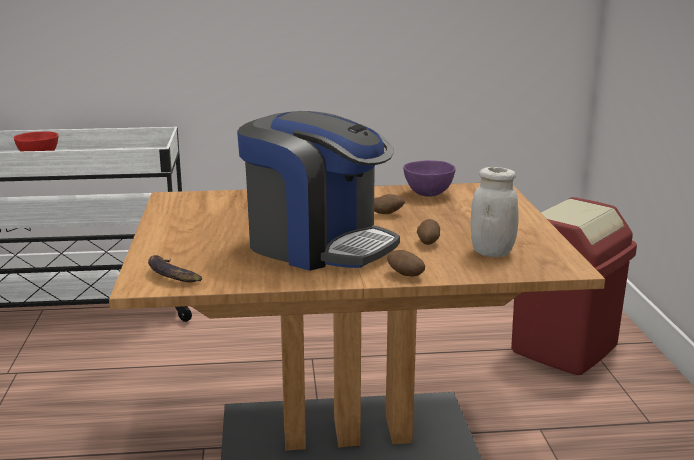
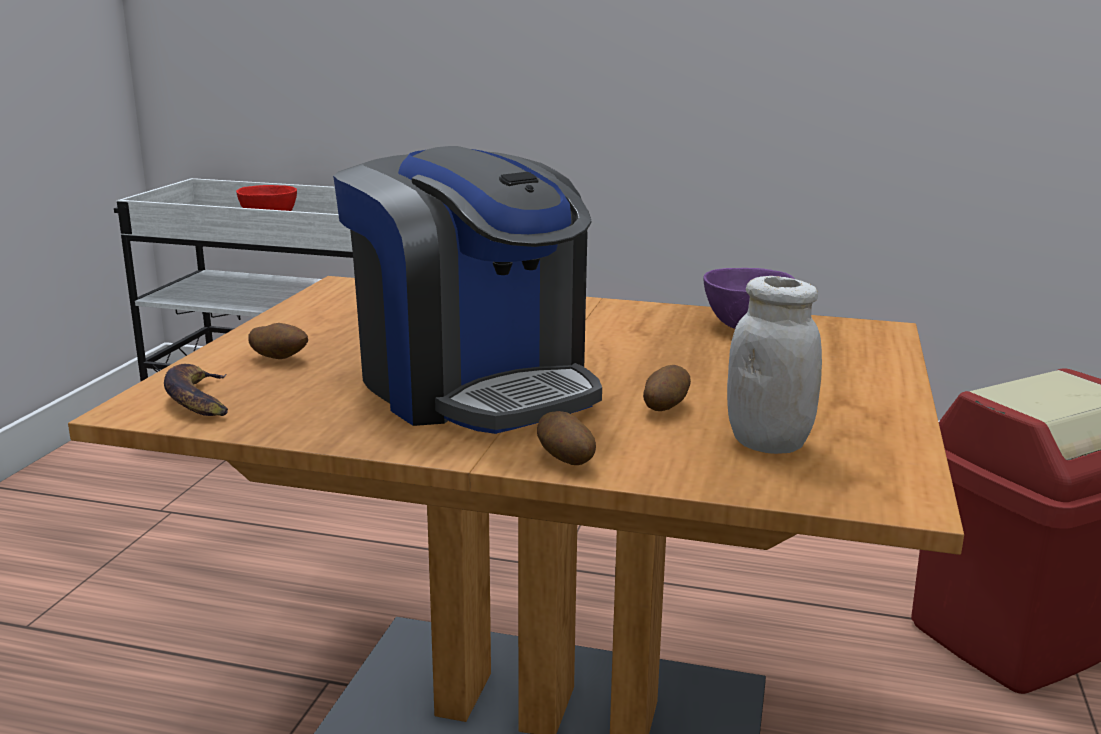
camera: 20 degrees right, 0 degrees up
potato [374,194,405,214] -> potato moved to [248,323,308,359]

